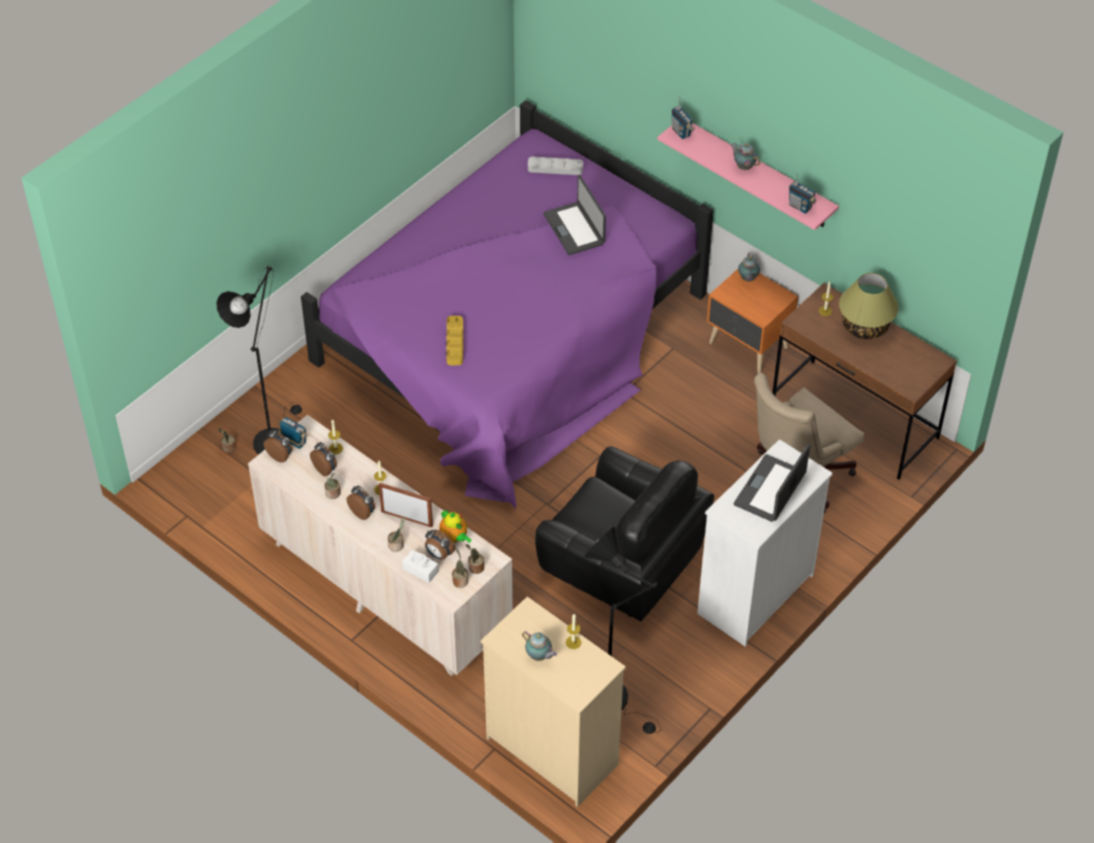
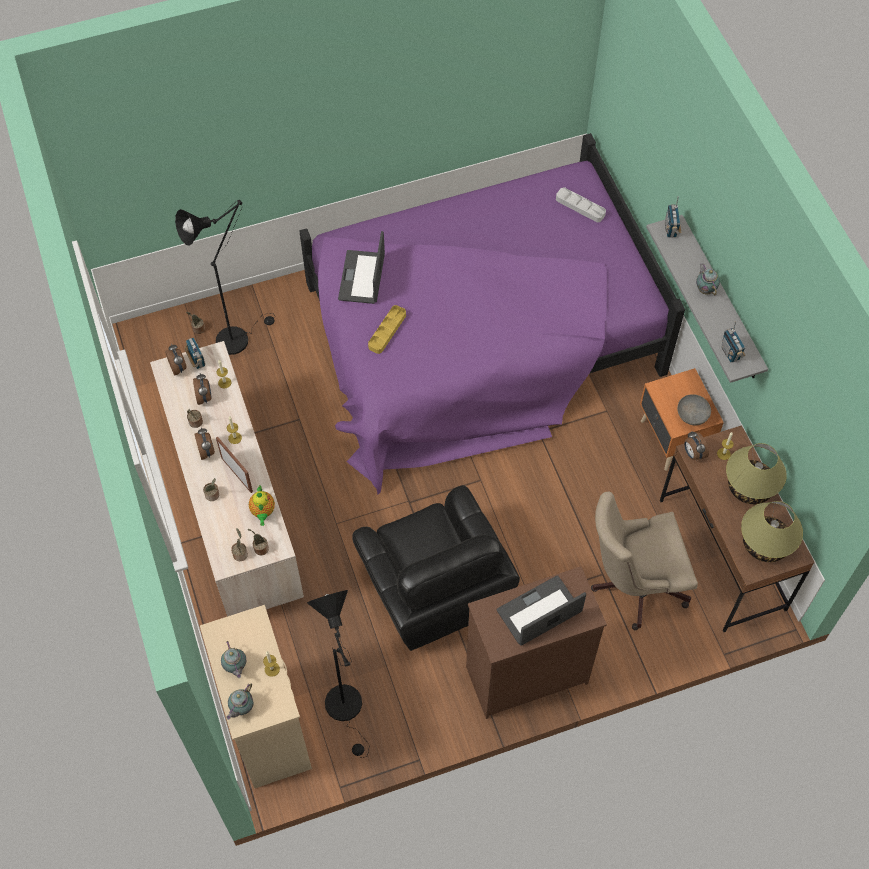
camera: 30 degrees right, 10 degrees up
white tissue box [402,550,439,583] -> none
alarm clock [425,530,455,560] -> alarm clock moved to [684,431,709,460]
laptop [543,175,606,255] -> laptop moved to [338,231,385,304]
pink shelf [657,123,839,230] -> grey shelf [646,215,768,383]
white dresser [697,439,833,647] -> brown dresser [466,566,607,719]
teapot [738,253,760,282] -> teapot moved to [226,684,254,720]
none -> grey bowl [677,394,711,425]
none -> table lamp [741,501,803,562]

